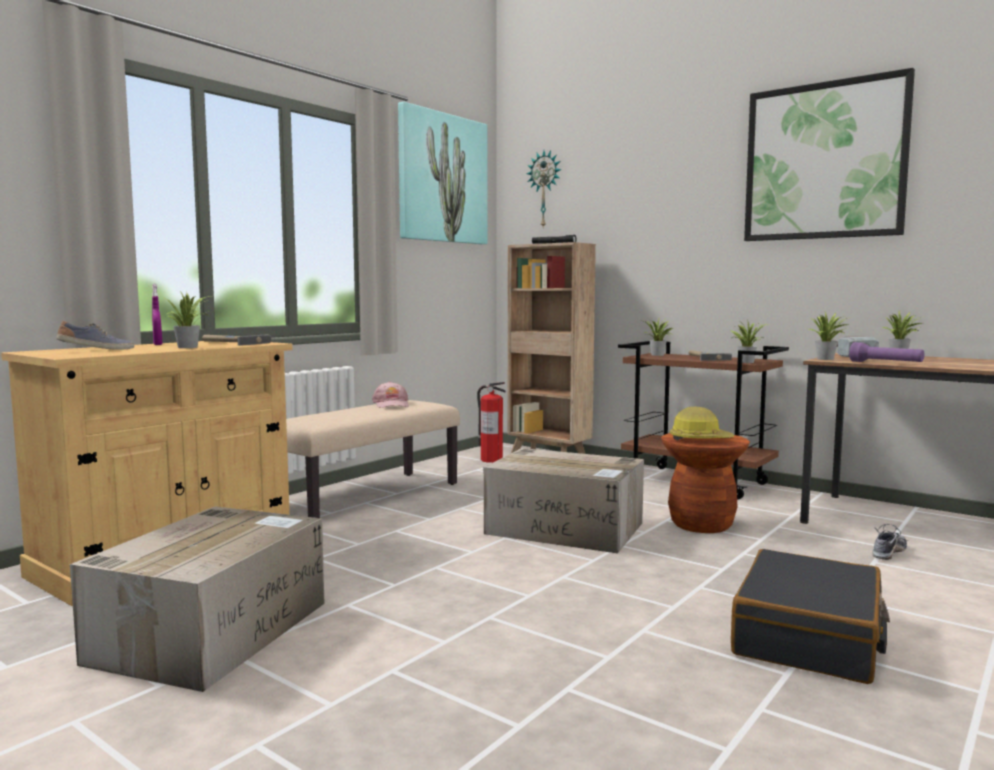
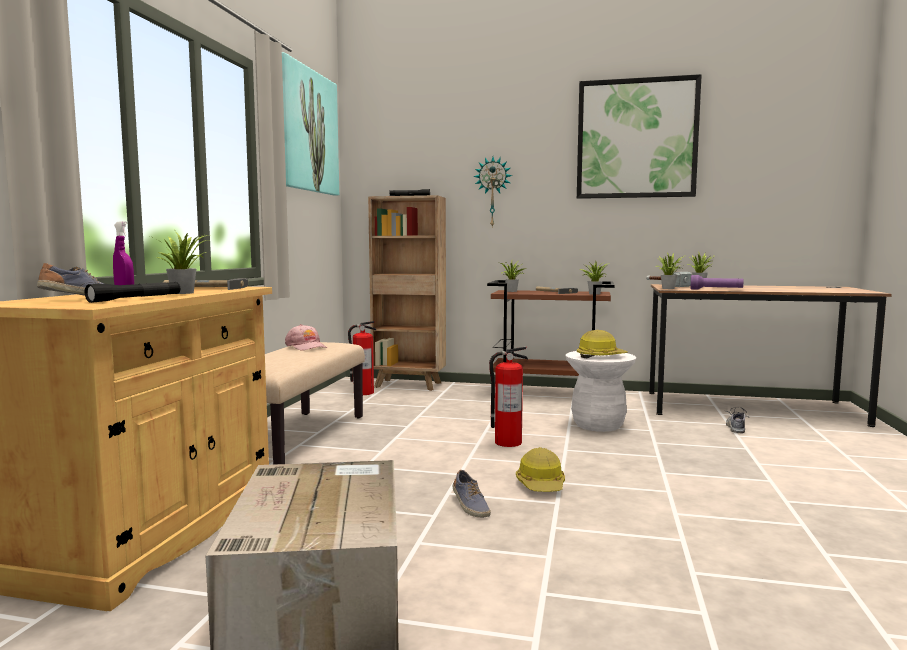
camera: 25 degrees left, 0 degrees up
cardboard box [484,448,644,553] -> fire extinguisher [489,347,528,447]
wall clock [526,150,562,227] -> wall clock moved to [473,157,512,227]
brown stool [661,433,750,533] -> white stool [565,351,636,432]
black suitcase [731,549,890,684] -> none
none -> black flashlight [85,282,180,303]
none -> shoe [452,470,491,518]
none -> hard hat [516,447,565,492]

